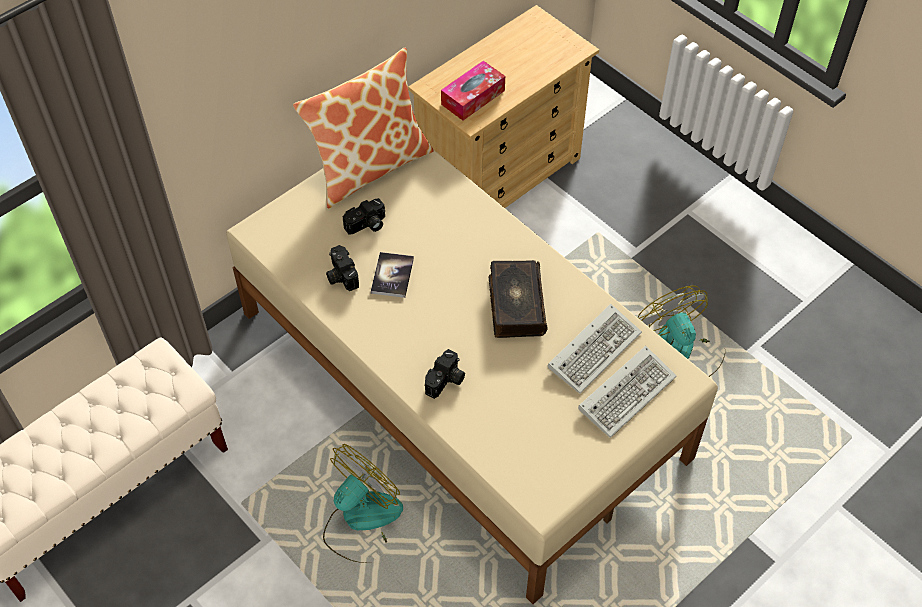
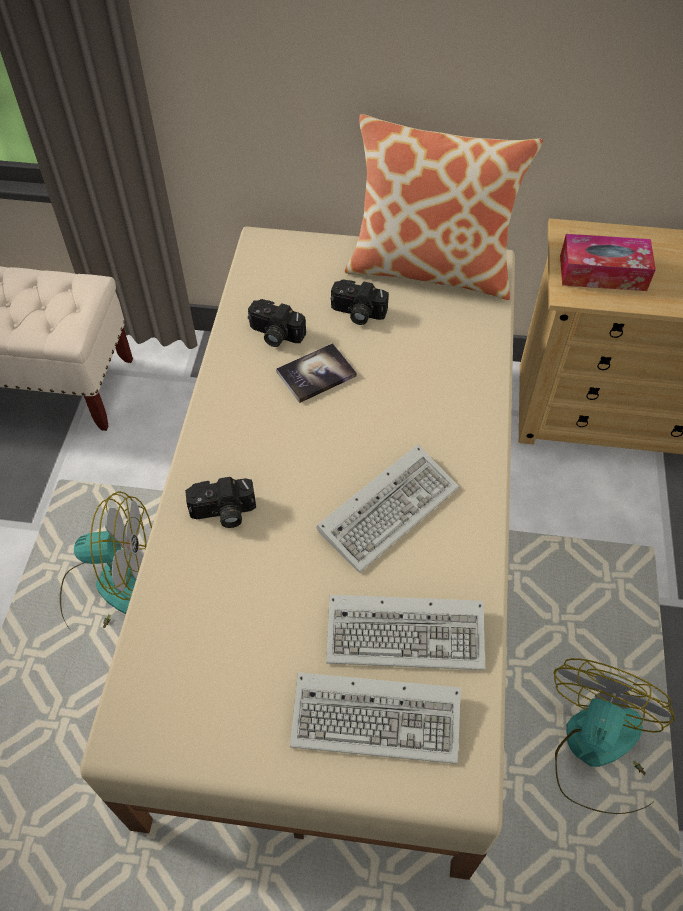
camera: 50 degrees right, 0 degrees up
camera [326,245,359,291] -> camera turned 90 degrees counterclockwise [248,299,306,347]
book [489,260,548,338] -> keyboard [316,444,459,573]

